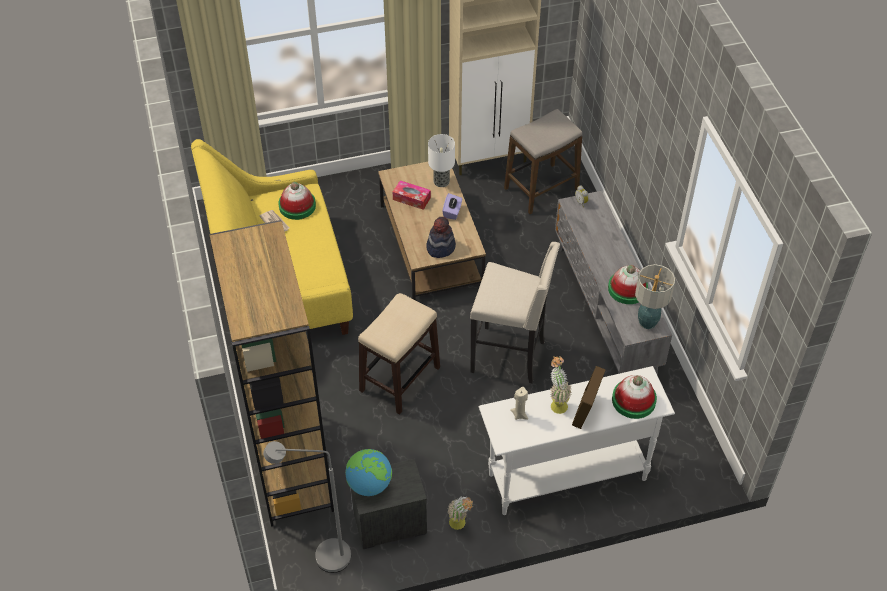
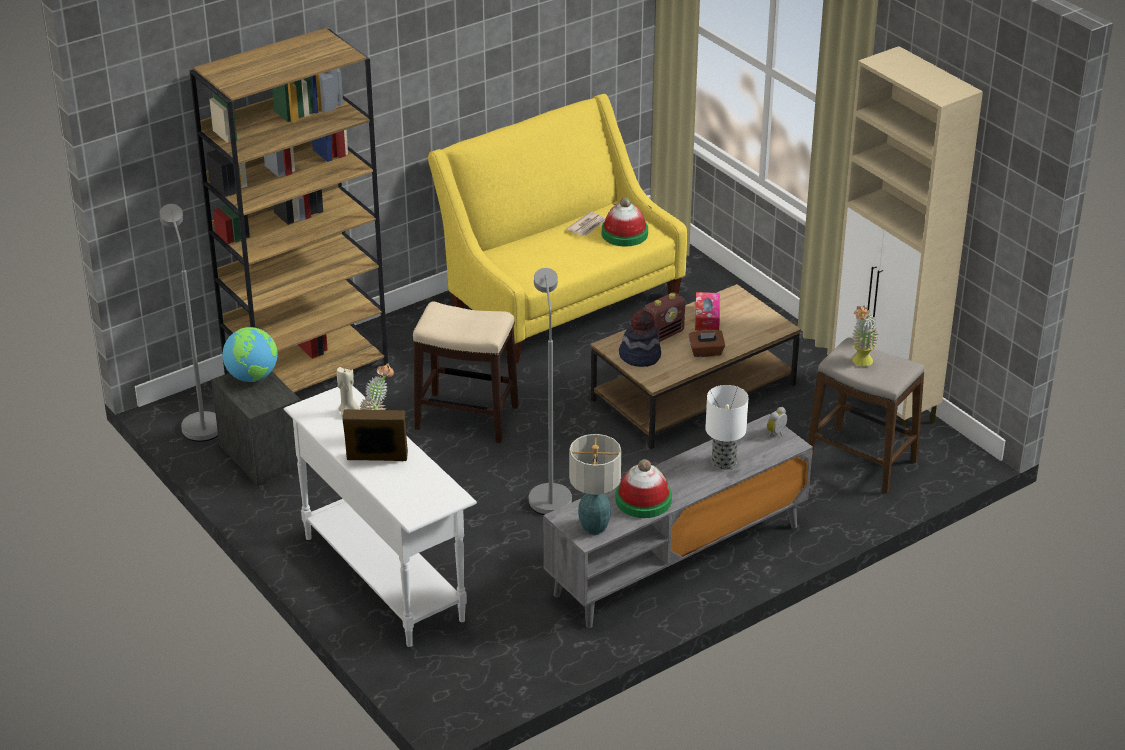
camera: 70 degrees right, 15 degrees down
table lamp [428,134,455,187] -> table lamp moved to [705,385,748,470]
purple tissue box [442,193,462,220] -> brown tissue box [688,330,725,357]
potted plant [447,496,473,530] -> potted plant moved to [852,305,878,367]
beige stool [470,242,560,384] -> grey floor lamp [529,268,572,515]
hat [612,375,657,419] -> none
none -> radio [645,292,685,342]

